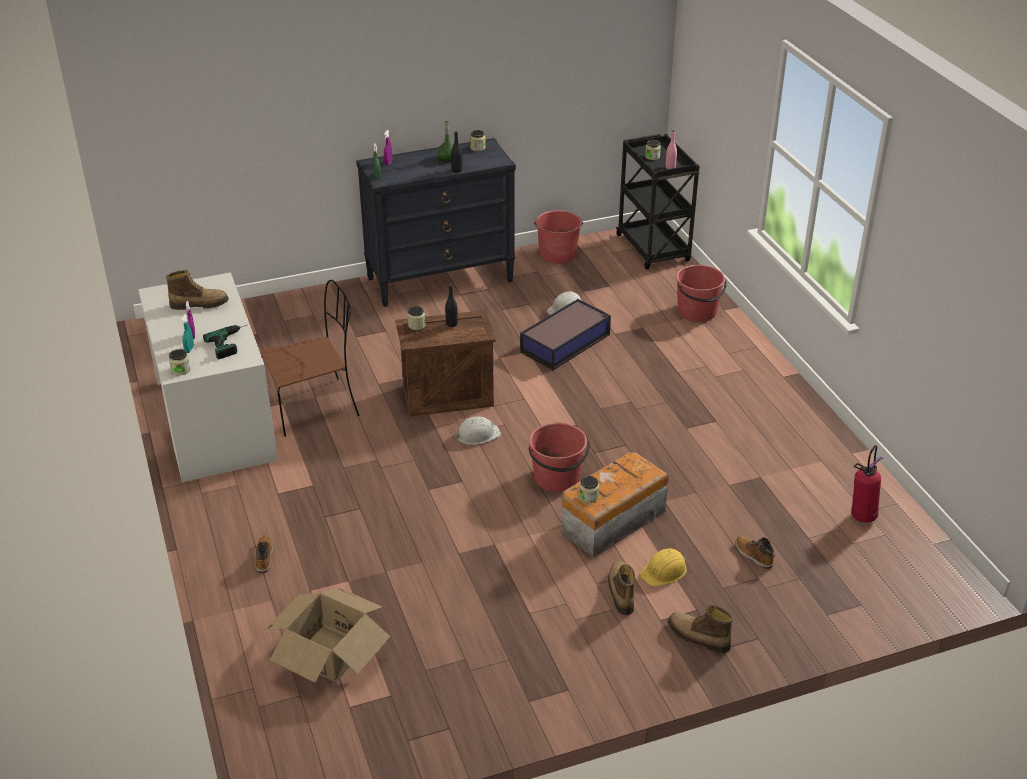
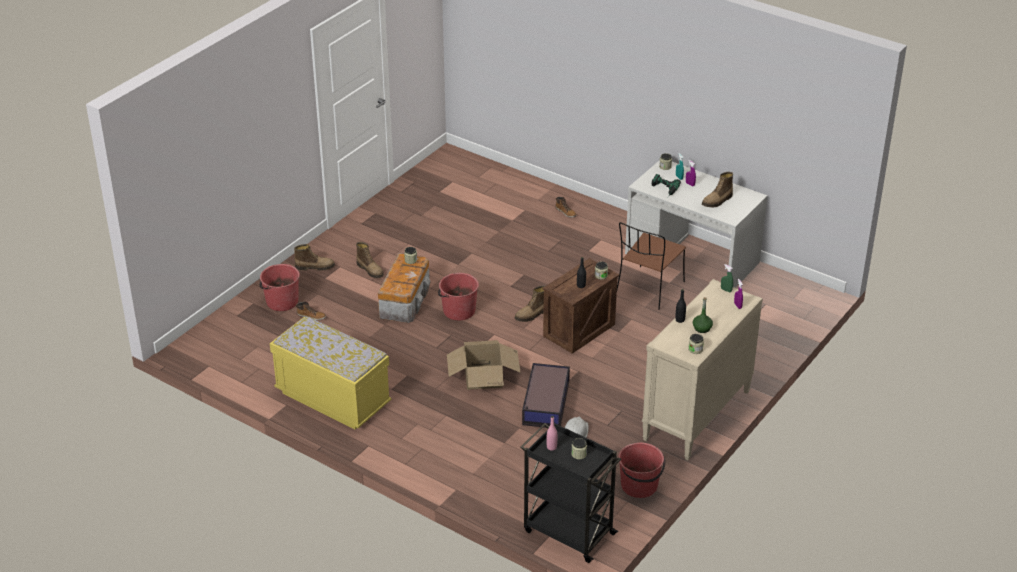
camera: 145 degrees right, 0 degrees up
cardboard box [265,587,390,683] -> cardboard box moved to [447,340,521,390]
black dresser [356,138,516,307] -> beige dresser [642,279,763,460]
white hard hat [455,416,501,445] -> boot [514,285,545,322]
yellow hard hat [640,548,687,587] -> none
red bucket [676,265,727,322] -> red bucket moved to [260,264,300,311]
fire extinguisher [851,445,883,523] -> none
none -> yellow bench [270,317,391,430]

